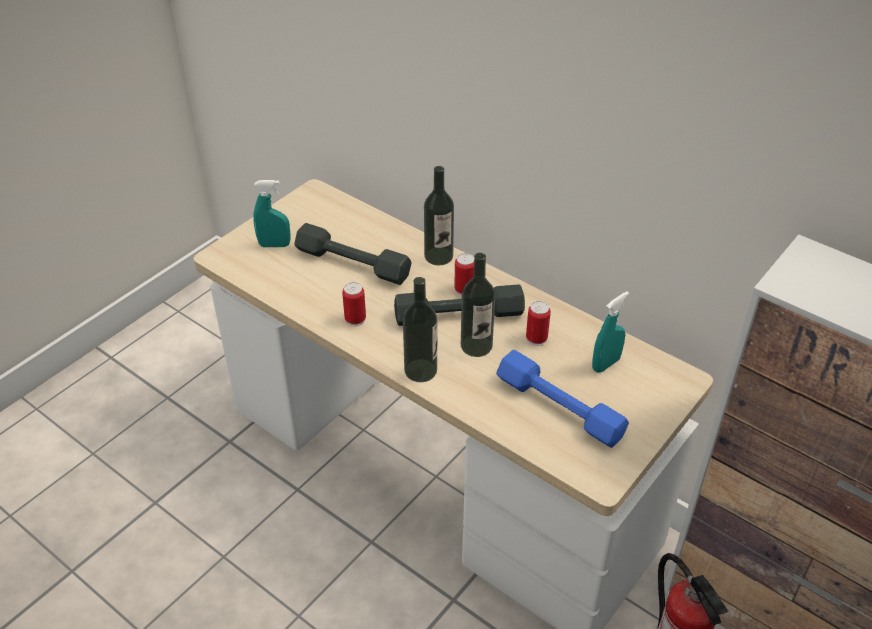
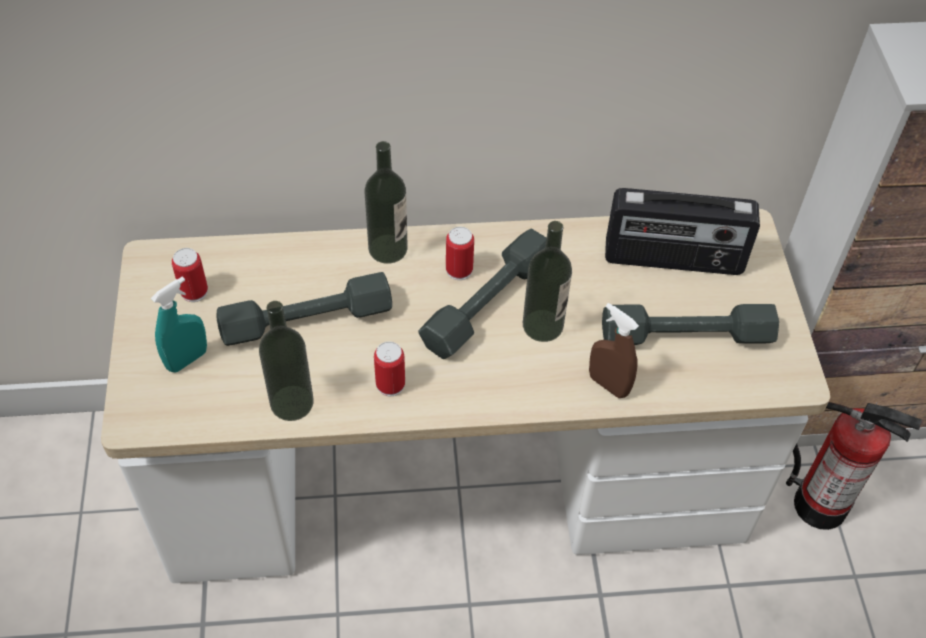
camera: 45 degrees left, 10 degrees up
bottle [403,277,437,382] -> bottle moved to [259,301,314,421]
blue dumbbell [496,350,629,448] -> grey dumbbell [602,304,779,345]
can [526,301,551,346] -> can moved to [172,248,208,302]
turquoise spray bottle [592,291,629,373] -> radio [605,188,760,275]
none -> brown spray bottle [589,303,639,398]

